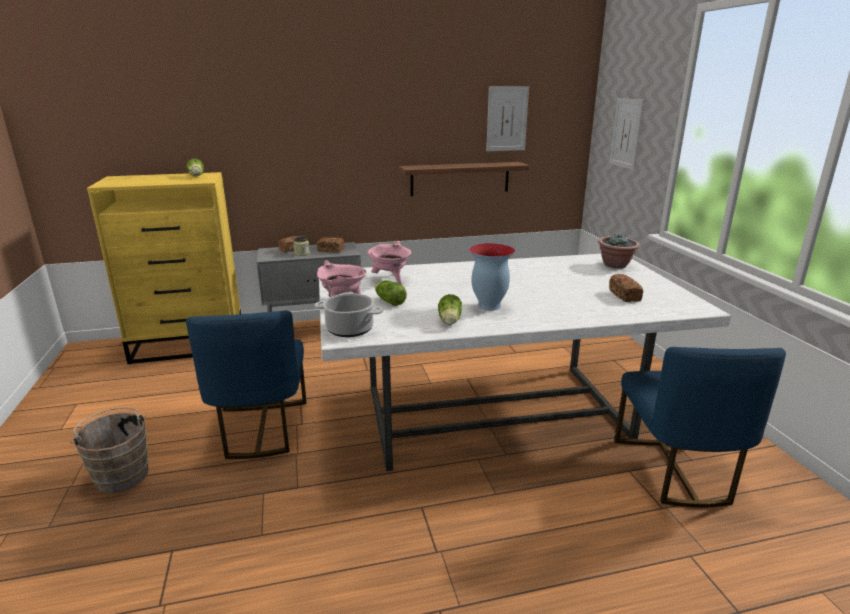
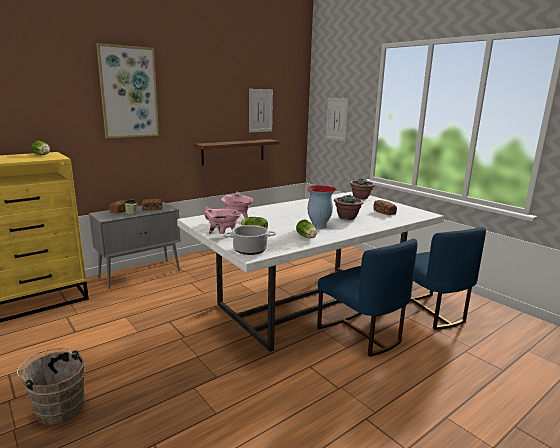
camera: 25 degrees left, 5 degrees down
blue chair [186,310,306,459] -> blue chair moved to [317,238,418,357]
none -> picture [96,43,159,138]
none -> potted plant [334,195,364,220]

